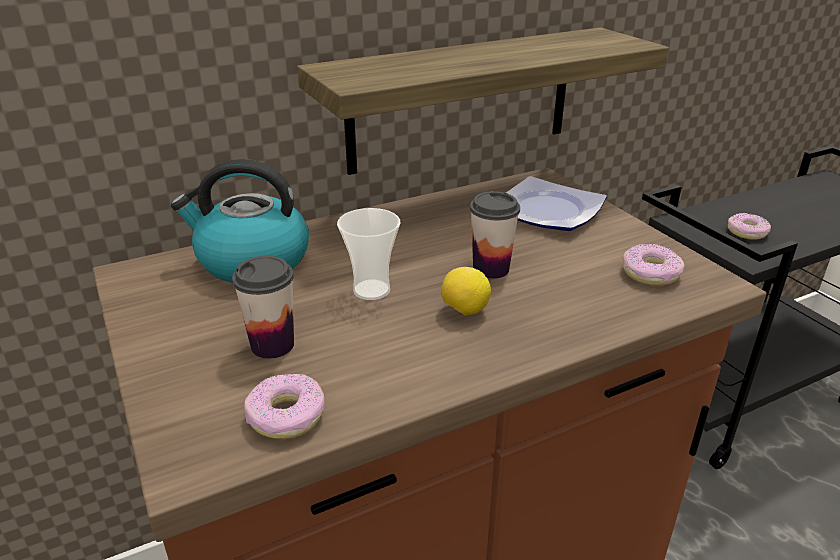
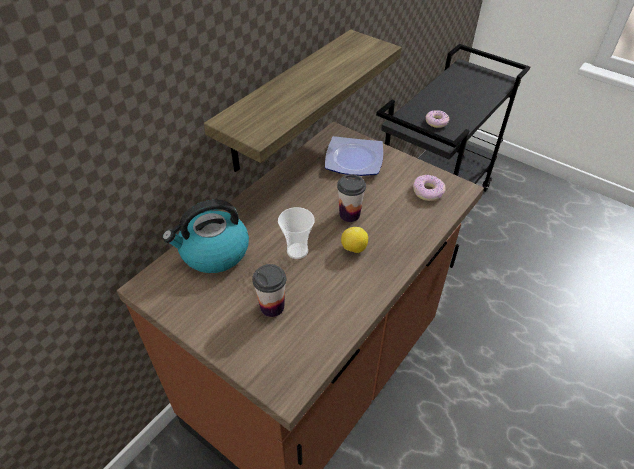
camera: 25 degrees left, 15 degrees up
donut [244,374,325,439] -> none

